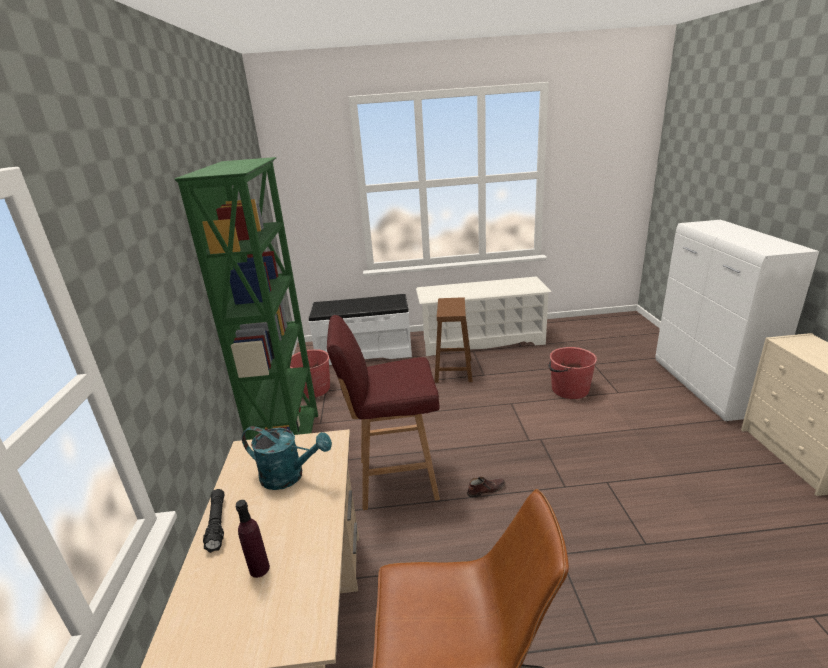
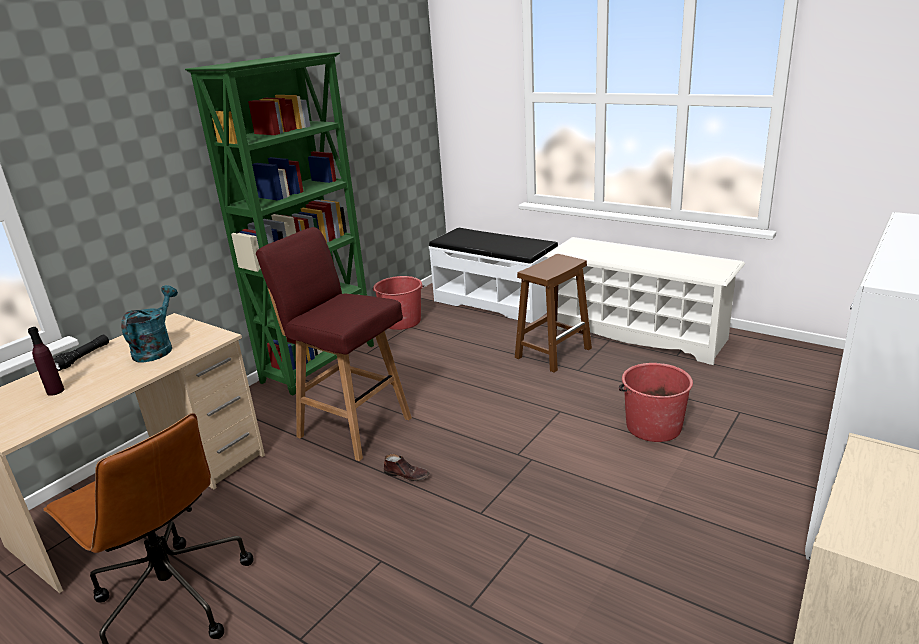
camera: 40 degrees right, 0 degrees up
turquoise watering can [242,426,332,490] -> turquoise watering can turned 135 degrees counterclockwise [121,285,178,363]

